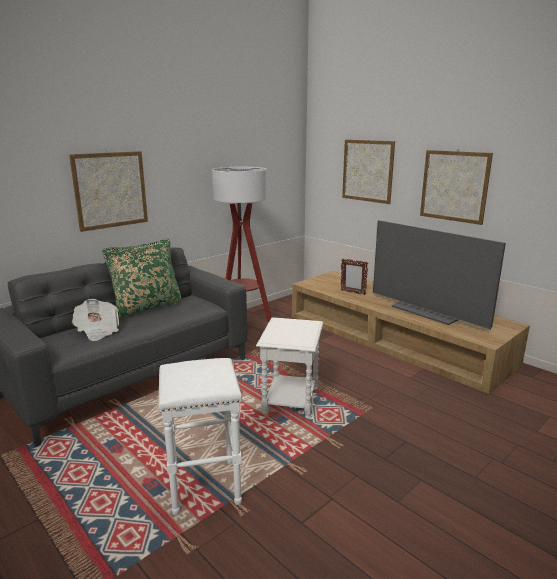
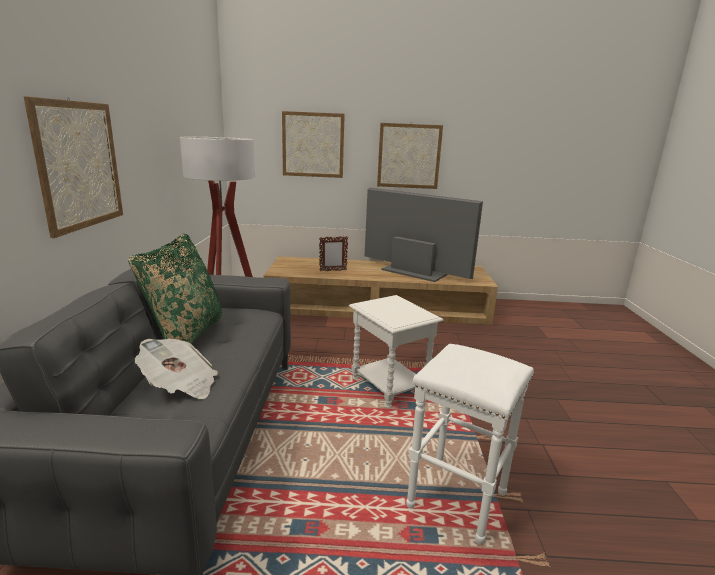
camera: 45 degrees left, 0 degrees up
television [373,220,506,330] -> television turned 150 degrees counterclockwise [365,188,483,282]

